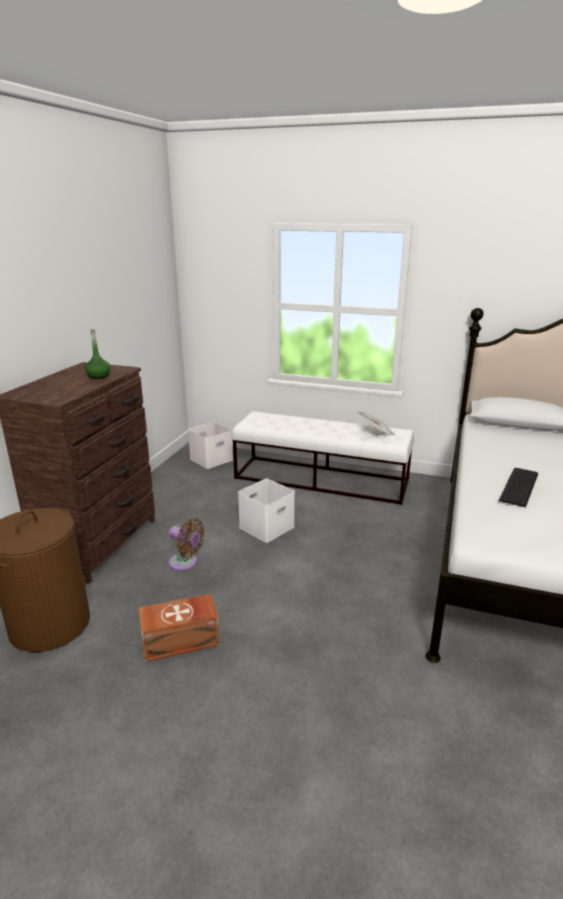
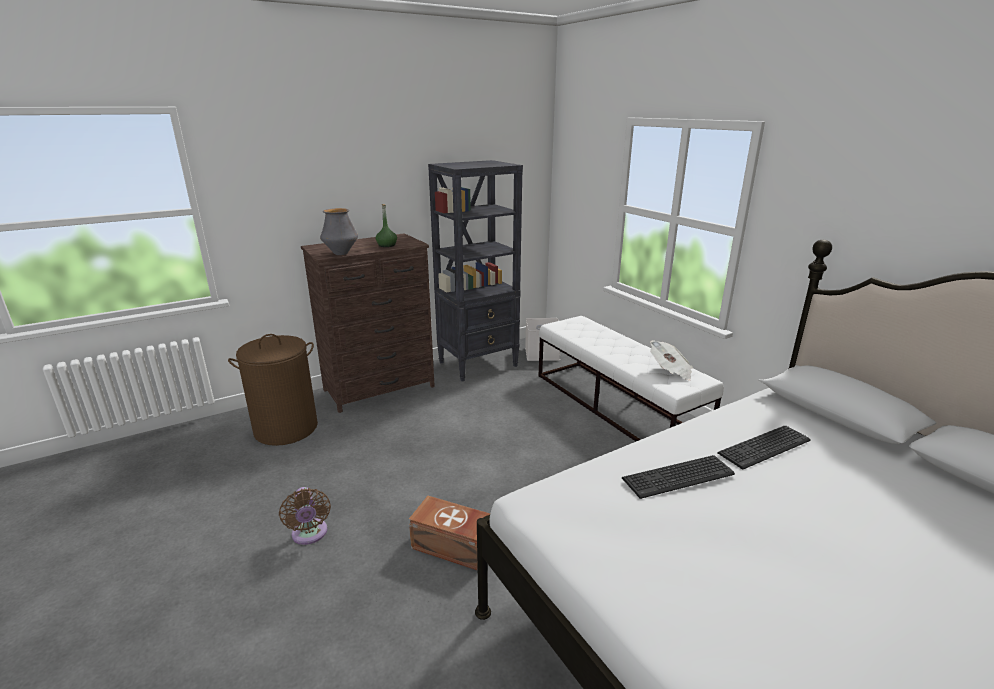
camera: 40 degrees right, 0 degrees up
brown storage box [139,594,220,662] -> brown storage box moved to [409,496,490,571]
brown fan [169,518,205,571] -> brown fan moved to [279,487,331,545]
white storage box [238,479,295,543] -> none
none -> vase [320,208,358,255]
none -> black bookcase [428,160,523,381]
none -> keyboard [717,426,811,470]

